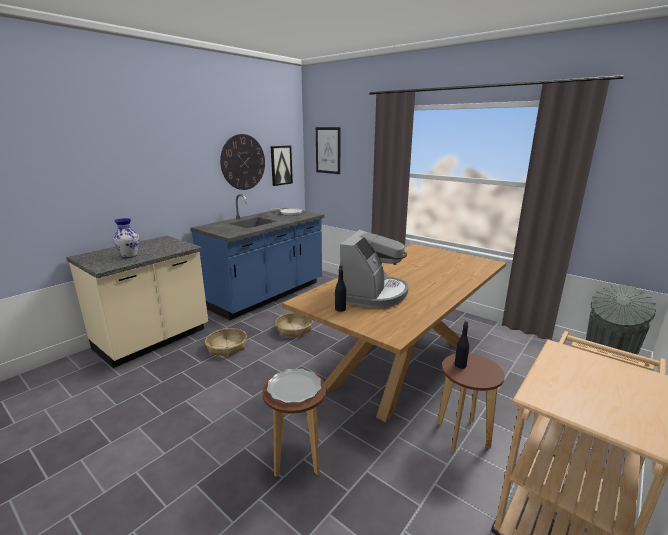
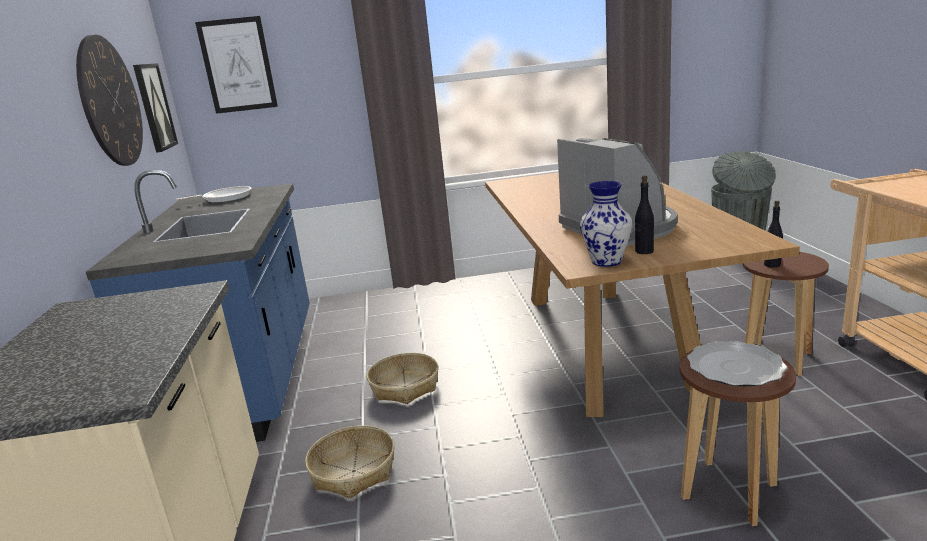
camera: 45 degrees left, 0 degrees up
vase [113,218,139,258] -> vase moved to [580,181,632,267]

